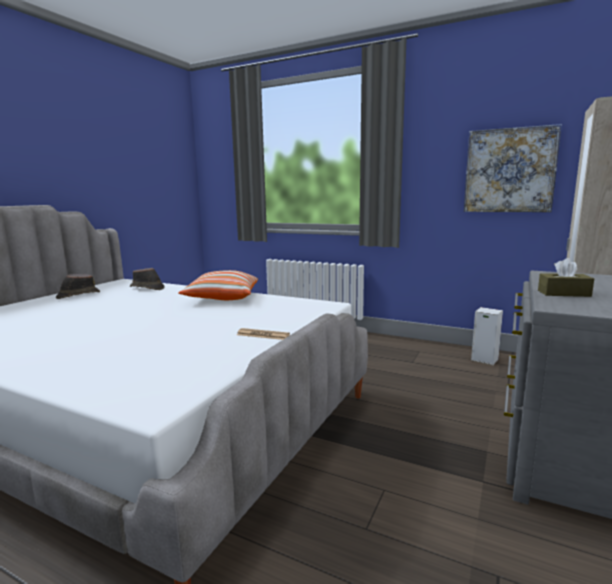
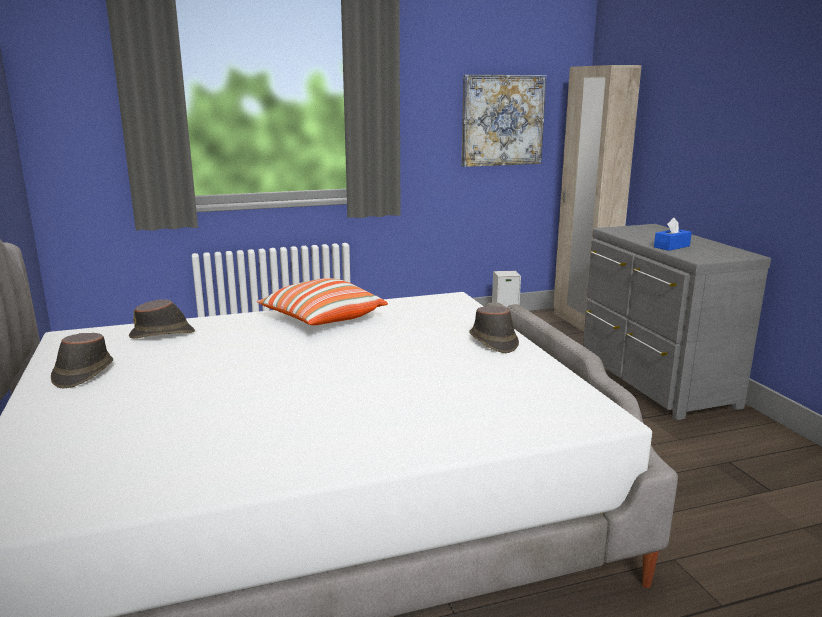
camera: 45 degrees left, 5 degrees up
newspaper [237,328,290,340] -> brown hat [469,306,519,353]
brown tissue box [538,258,594,297] -> blue tissue box [654,218,692,251]

